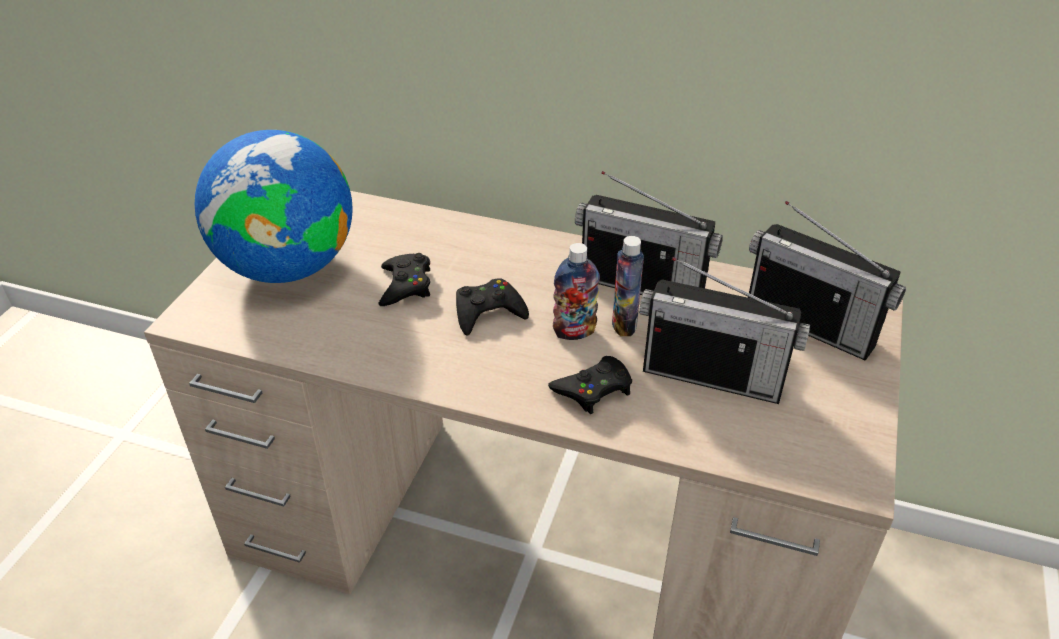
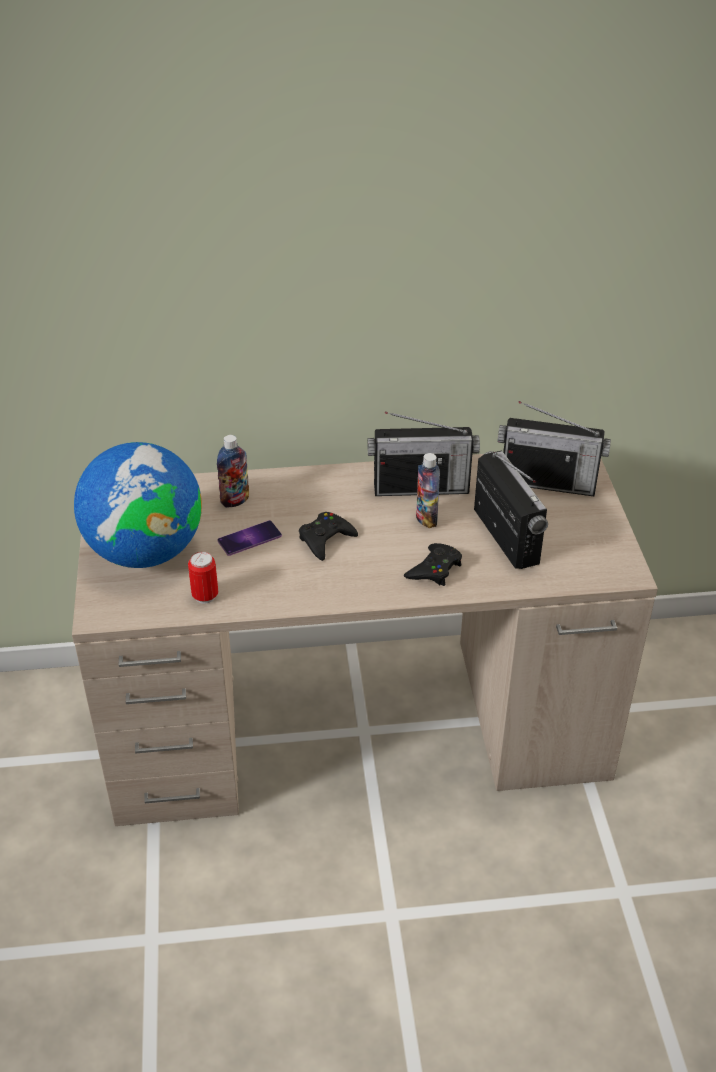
camera: 25 degrees left, 0 degrees up
black game controller [379,253,430,306] -> phone [217,520,282,556]
bottle [553,243,600,340] -> bottle moved to [217,435,249,508]
radio [639,257,810,404] -> radio turned 105 degrees counterclockwise [474,450,548,569]
none -> can [188,552,218,604]

